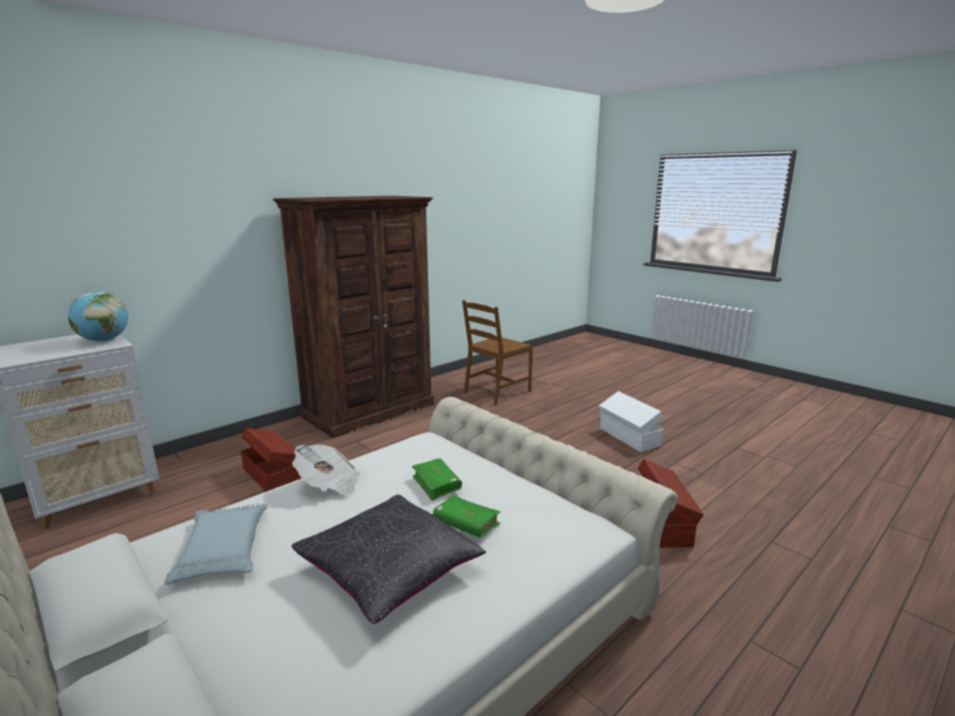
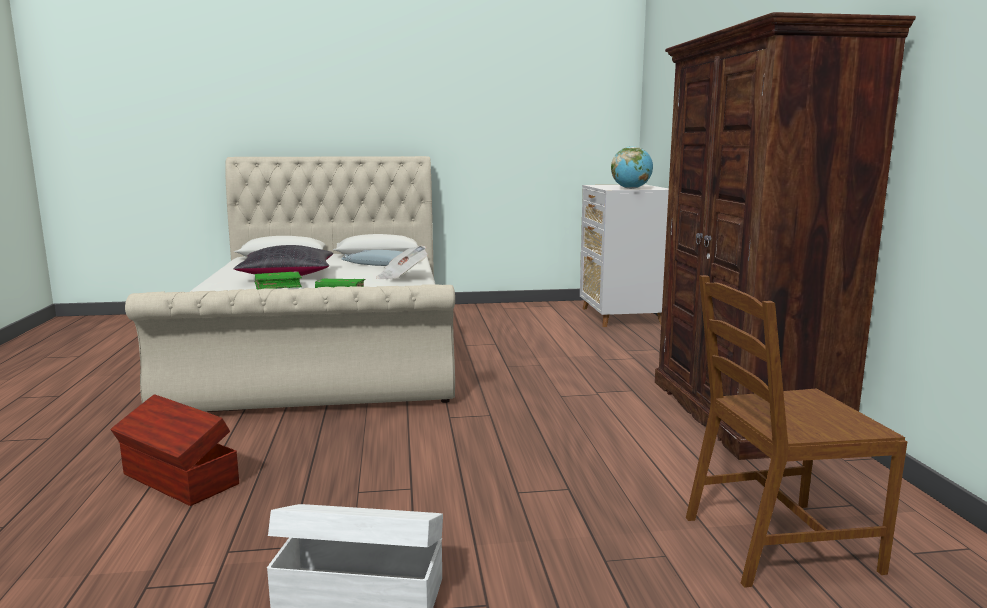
camera: 125 degrees right, 5 degrees down
brown storage box [241,428,301,492] -> none
brown chair [462,300,533,405] -> brown chair turned 90 degrees counterclockwise [686,275,908,588]

